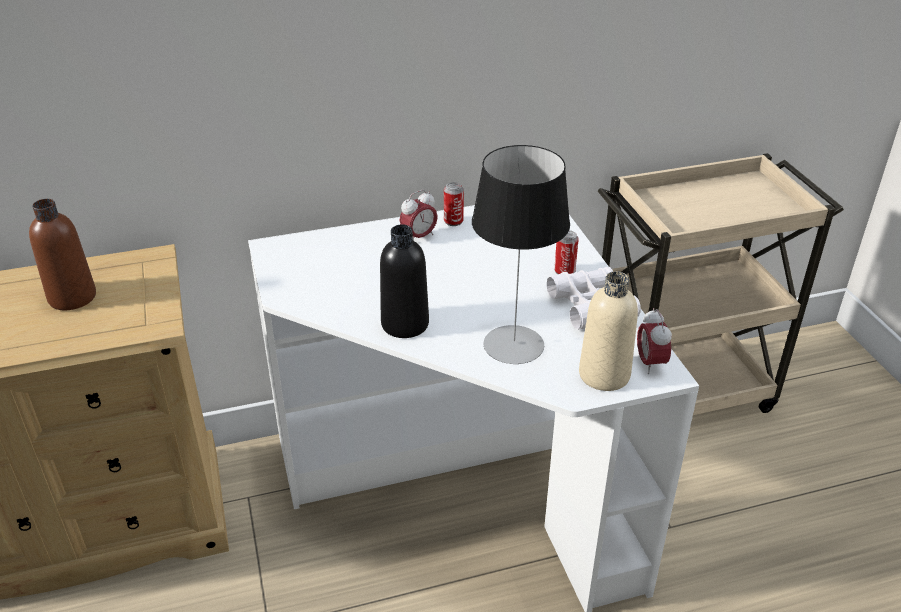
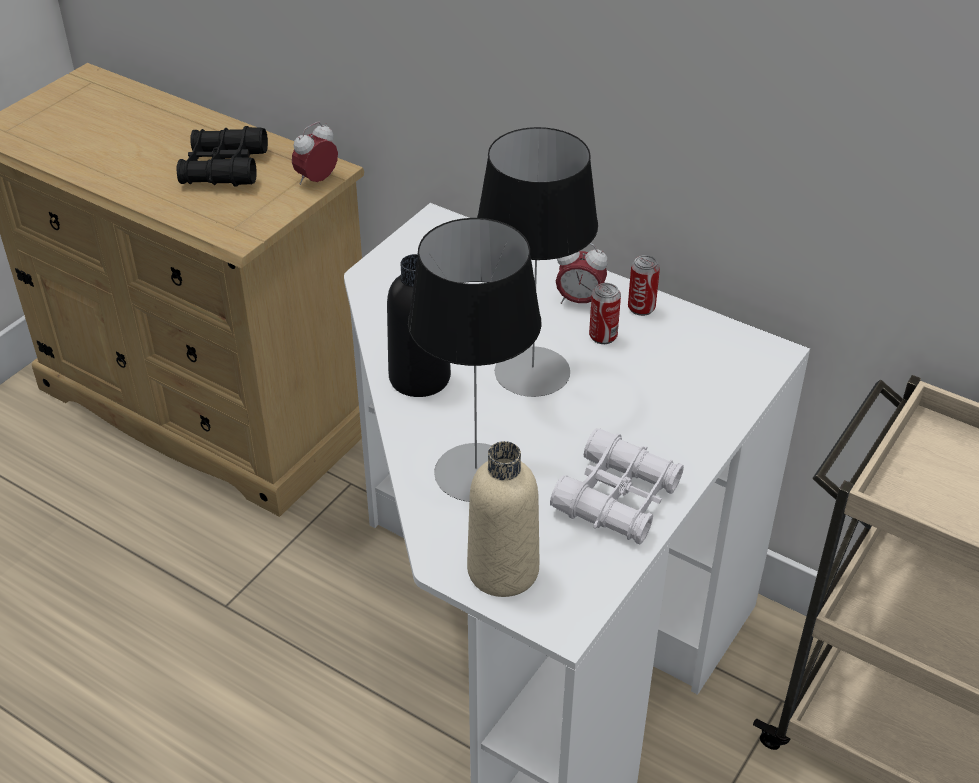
camera: 50 degrees right, 5 degrees up
brown bottle [29,199,96,310] -> black binoculars [176,126,268,187]
can [554,230,579,274] -> can moved to [589,283,621,344]
alarm clock [637,308,672,374] -> alarm clock moved to [292,122,338,185]
none -> table lamp [477,127,598,397]

